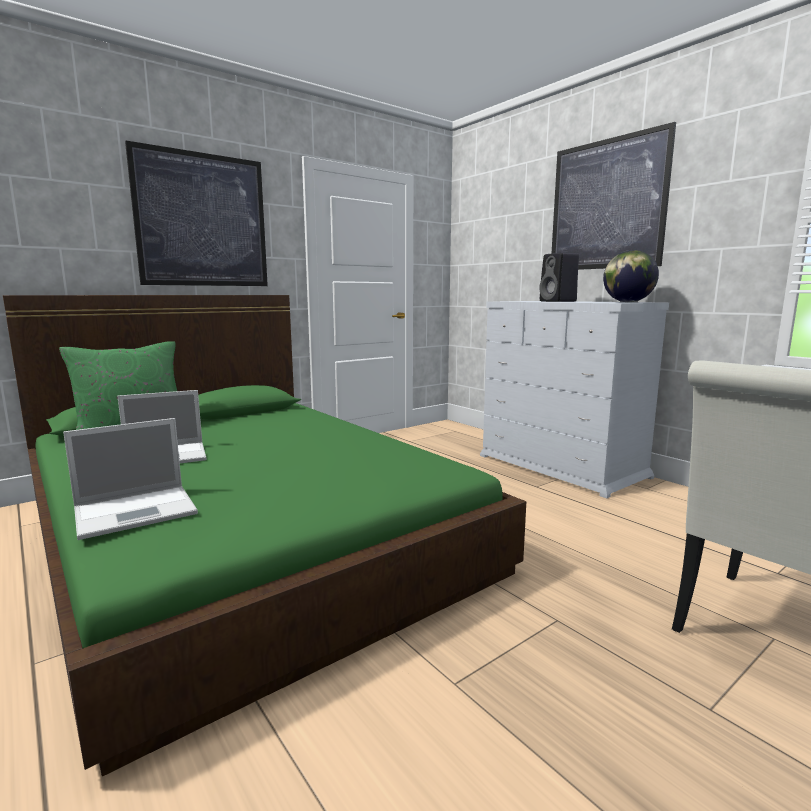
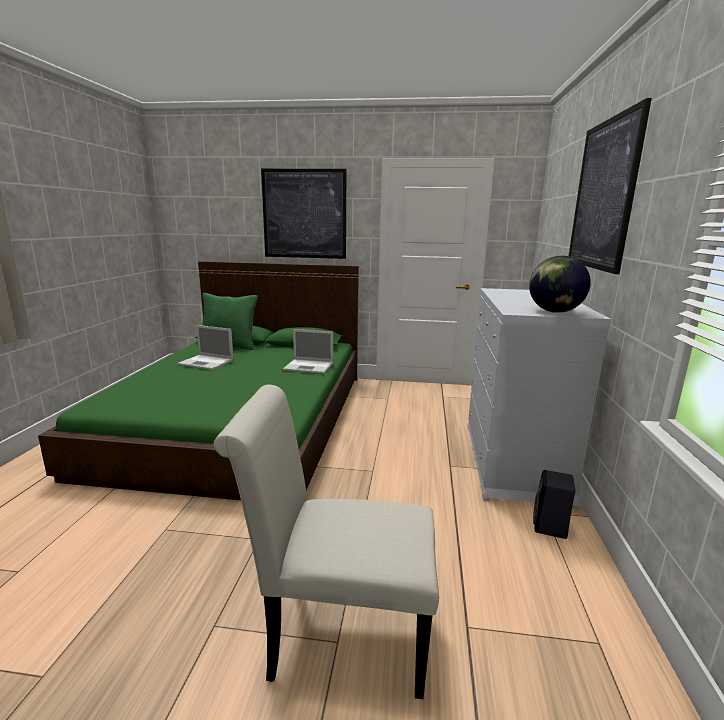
camera: 45 degrees right, 5 degrees up
laptop [63,418,198,540] -> laptop moved to [283,329,333,374]
black speaker [539,253,579,302] -> black speaker moved to [533,470,575,539]

